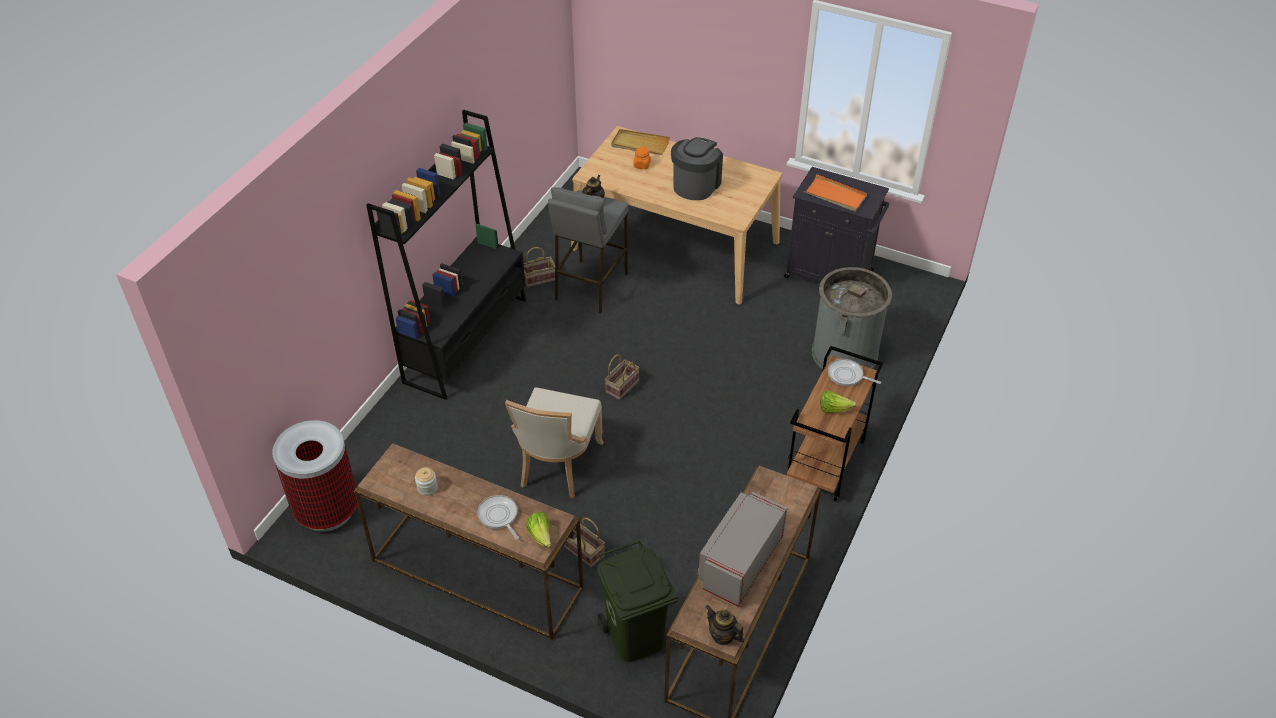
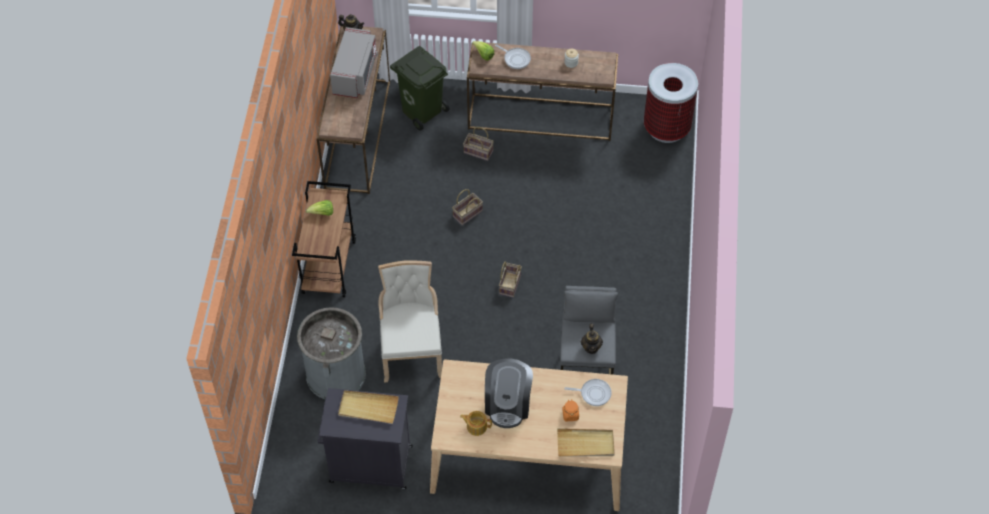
camera: 160 degrees right, 10 degrees up
black bookcase [366,110,526,400] -> none
beige chair [505,387,604,498] -> beige chair moved to [378,260,442,383]
basket [524,247,555,287] -> basket moved to [452,189,483,225]
orange tray [804,174,867,211] -> beige tray [338,390,399,424]
frying pan [828,359,881,386] -> frying pan moved to [564,379,612,406]
none -> teapot [460,411,492,436]

